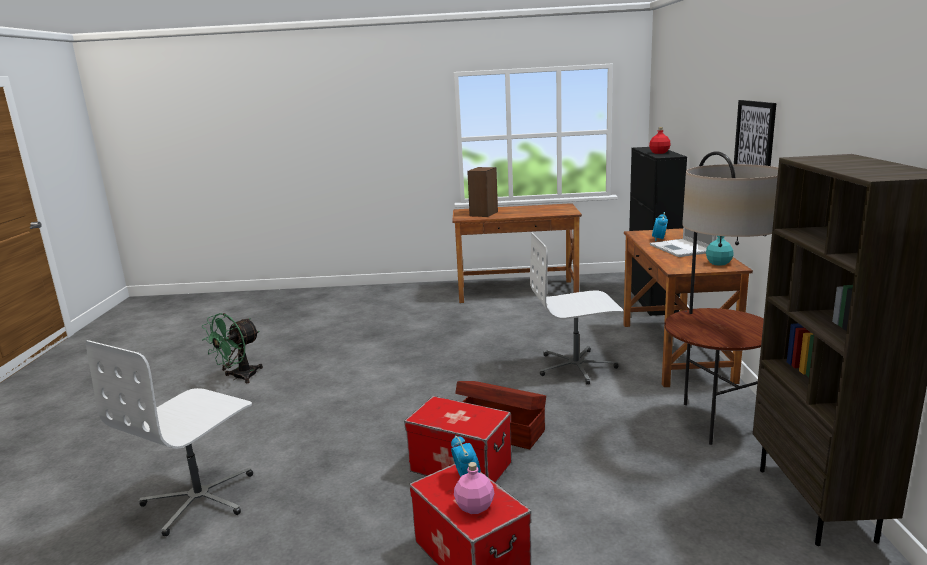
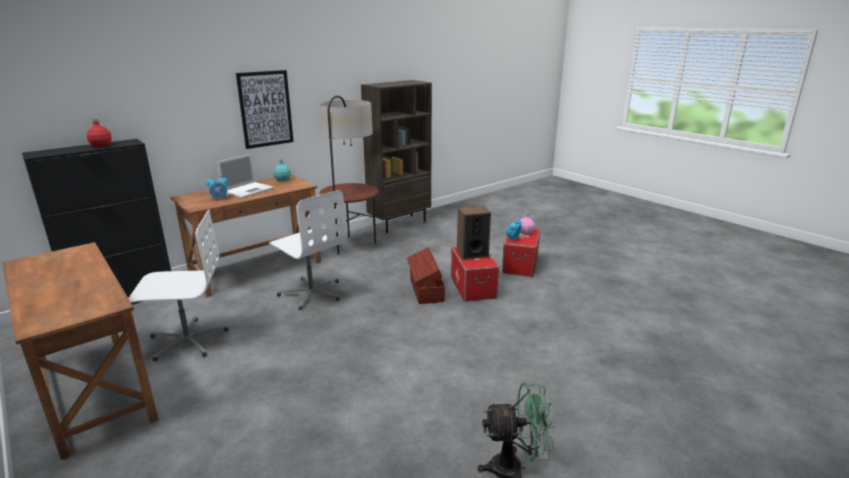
camera: 130 degrees left, 5 degrees up
white office chair [86,340,253,536] -> white office chair moved to [128,209,229,362]
speaker [467,167,498,217] -> speaker moved to [457,206,491,260]

